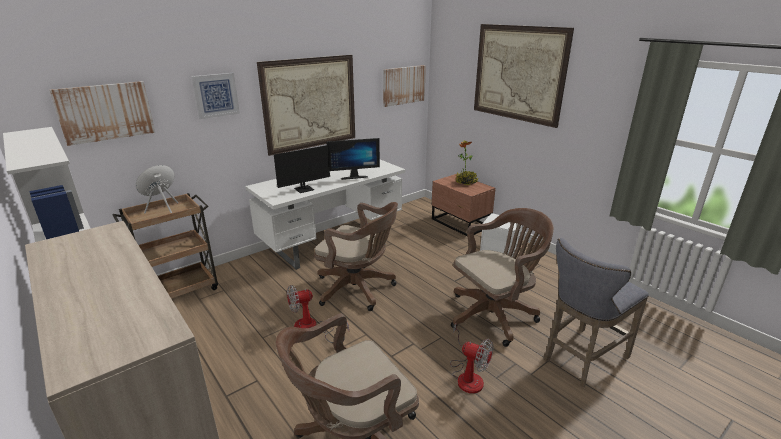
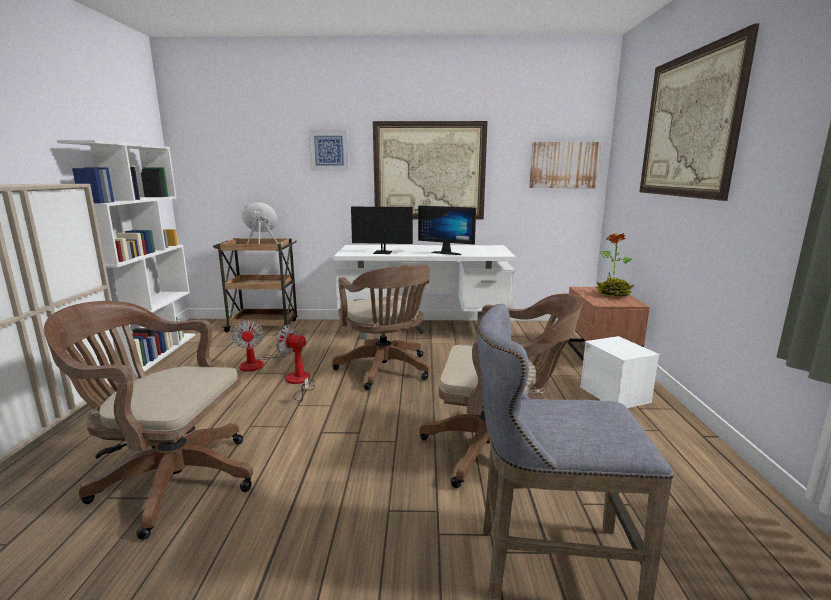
camera: 40 degrees right, 10 degrees down
picture [49,81,155,146] -> none
fan [450,323,494,394] -> fan moved to [232,320,293,372]

